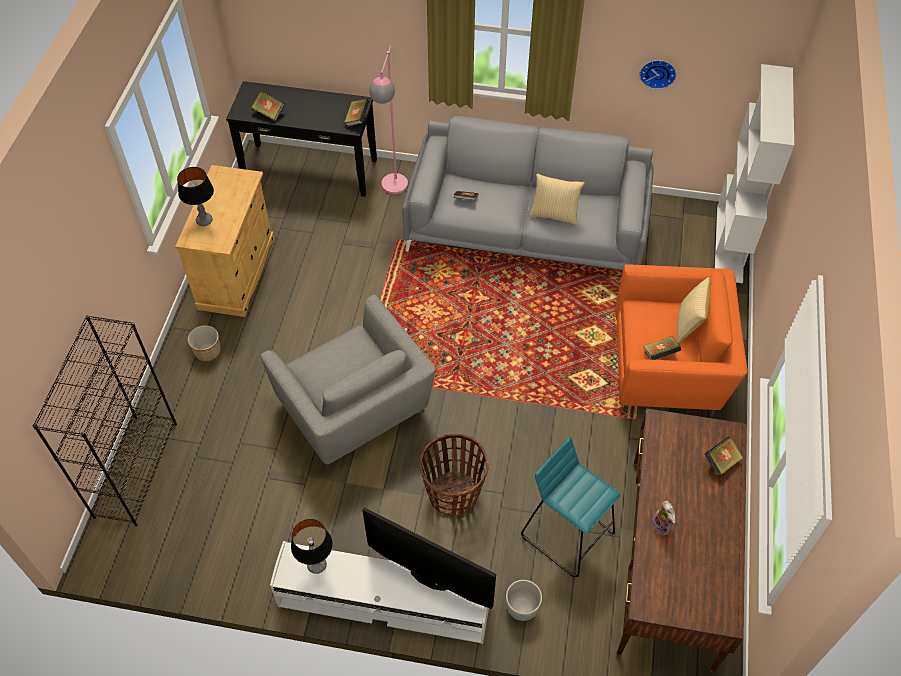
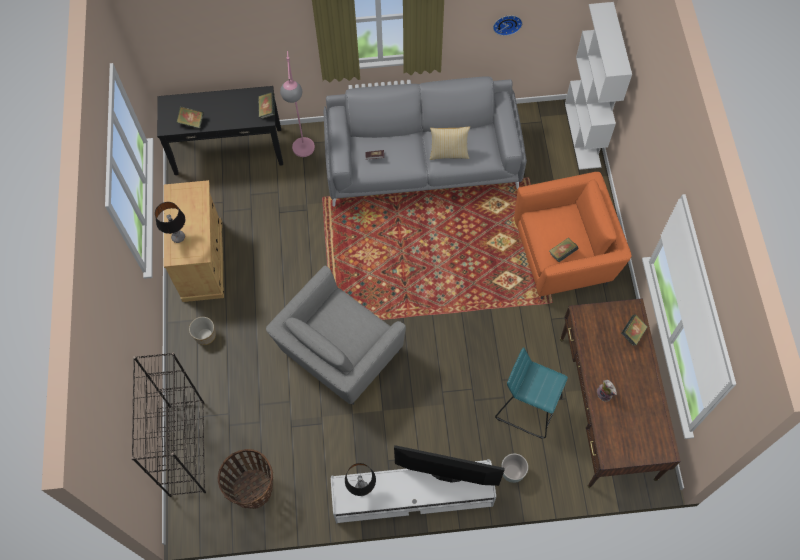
camera: 15 degrees left, 10 degrees up
grey armchair [260,294,435,469] -> grey armchair turned 90 degrees clockwise [266,265,406,405]
basket [420,434,489,517] -> basket moved to [218,449,273,509]
pillow [677,277,711,343] -> none

